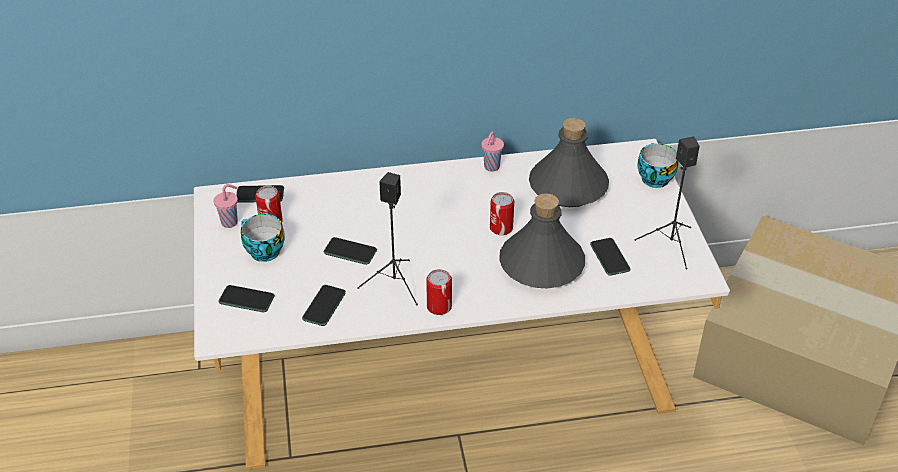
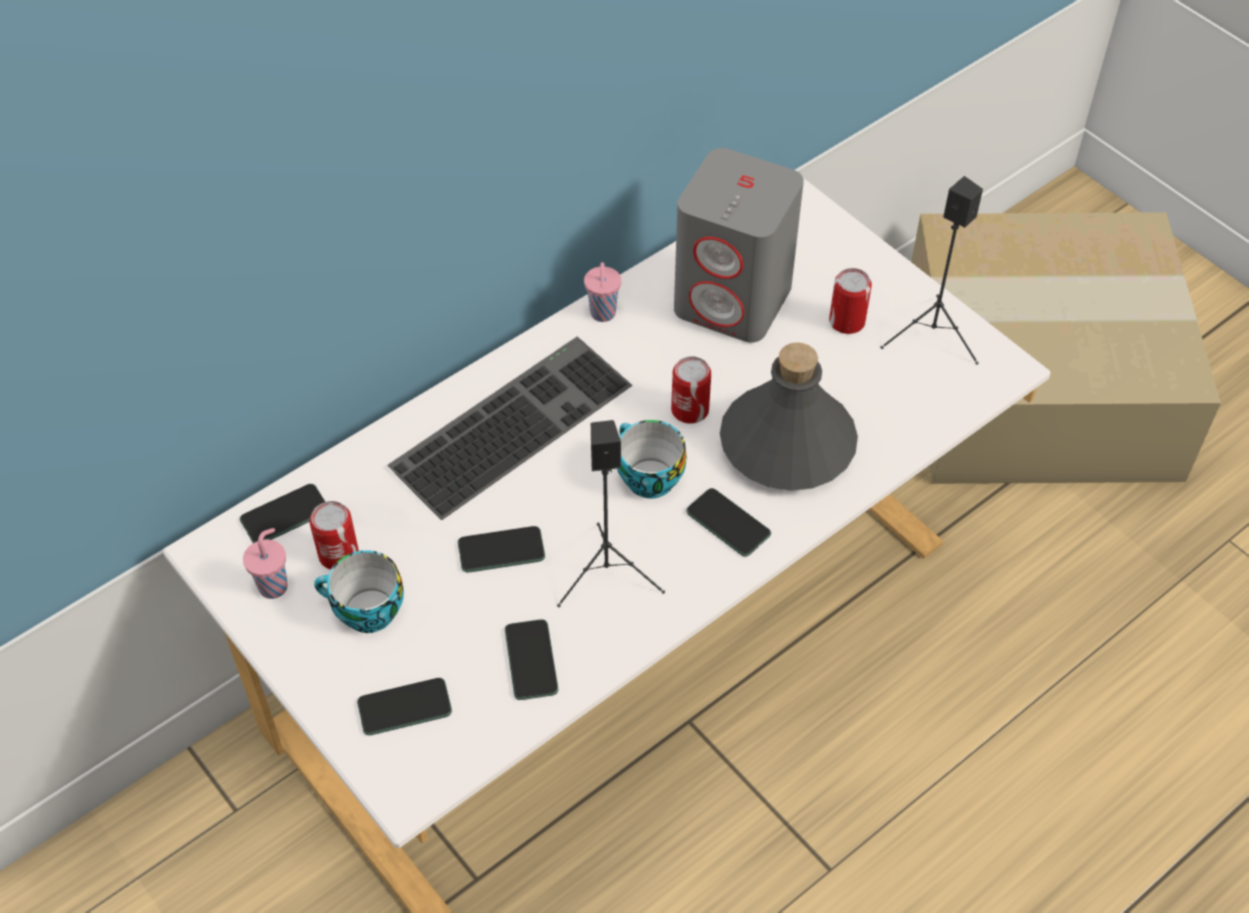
camera: 30 degrees left, 10 degrees up
can [426,269,452,315] -> can moved to [829,268,872,334]
grey bottle [529,118,609,207] -> grey speaker [674,148,804,343]
phone [590,238,631,276] -> phone moved to [686,488,771,557]
cup [637,143,679,188] -> cup moved to [617,420,687,499]
none -> keyboard [387,337,633,520]

